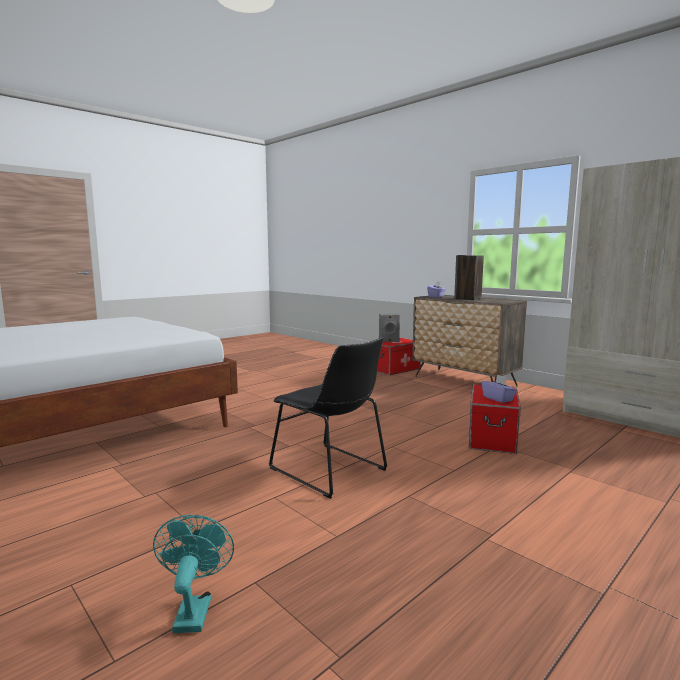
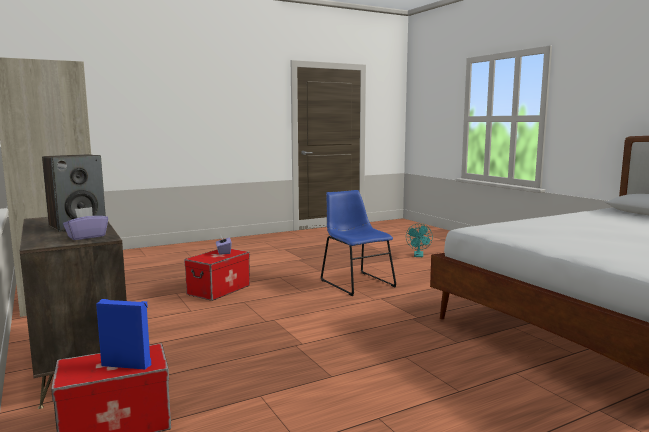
camera: 165 degrees left, 0 degrees up
black chair [269,337,387,499] -> blue chair [321,190,397,296]
grey speaker [379,313,400,342] -> blue speaker [96,299,151,369]

